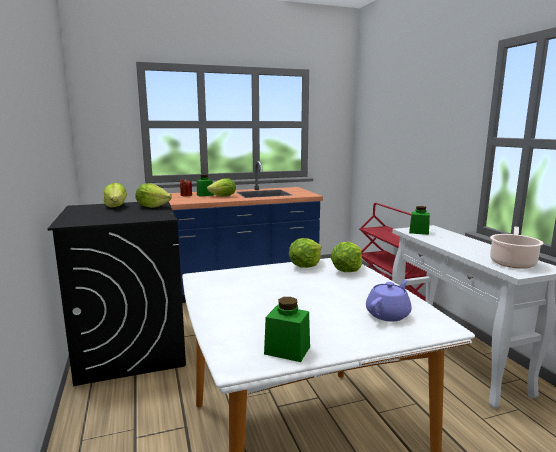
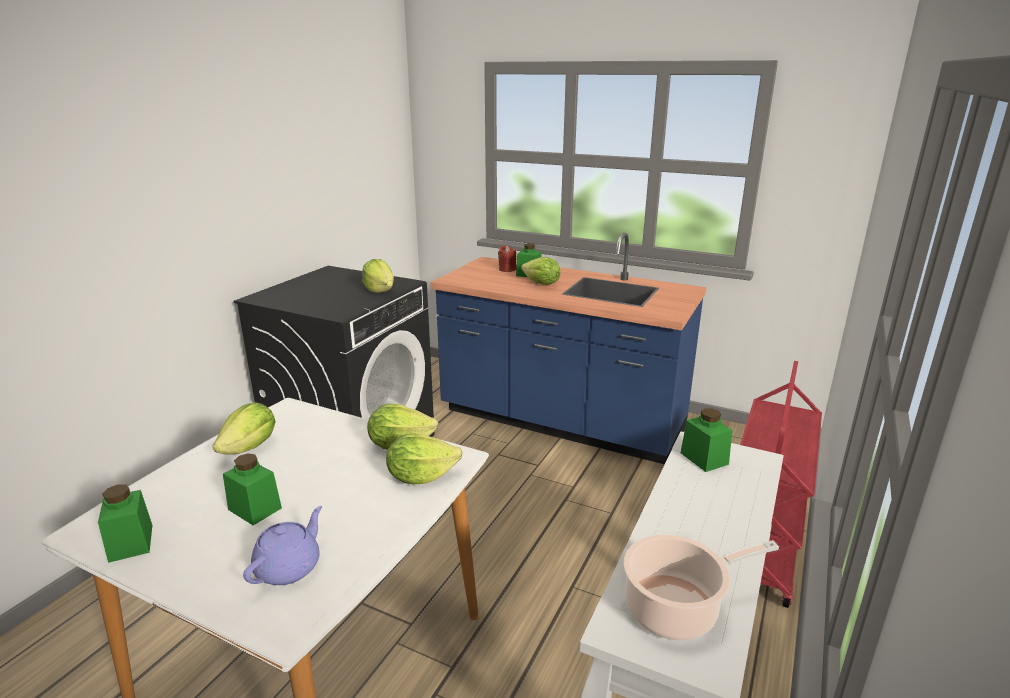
camera: 45 degrees right, 10 degrees up
lettuce [104,183,127,207] -> lettuce moved to [213,402,276,455]
purple teapot [366,279,411,321] -> purple teapot turned 60 degrees counterclockwise [243,506,322,585]
none -> green jar [223,454,282,525]

